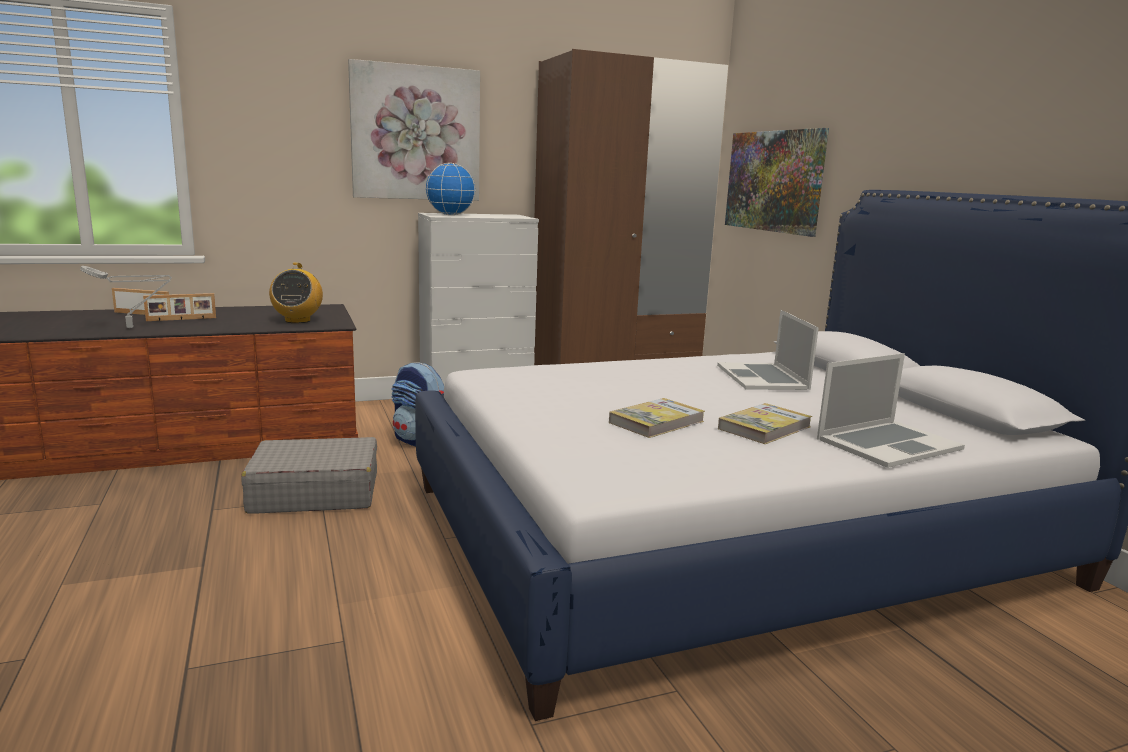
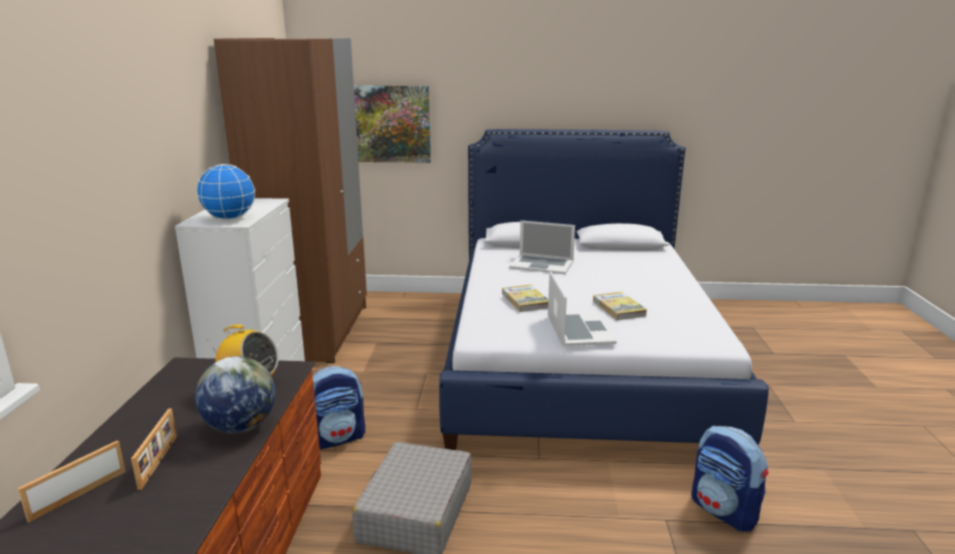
camera: 65 degrees left, 5 degrees up
grey table lamp [80,266,172,328] -> none
picture [348,59,480,201] -> none
book [718,403,812,444] -> book moved to [502,284,548,312]
laptop [817,353,965,468] -> laptop moved to [548,271,617,346]
none -> globe [195,356,275,433]
none -> backpack [692,426,768,532]

